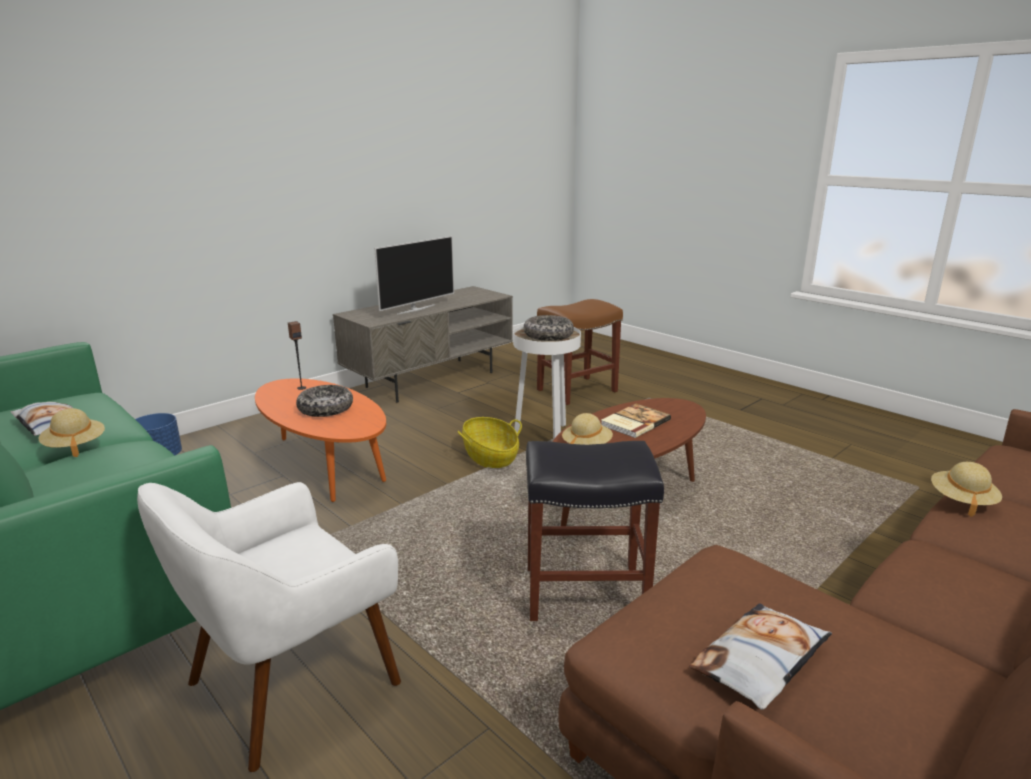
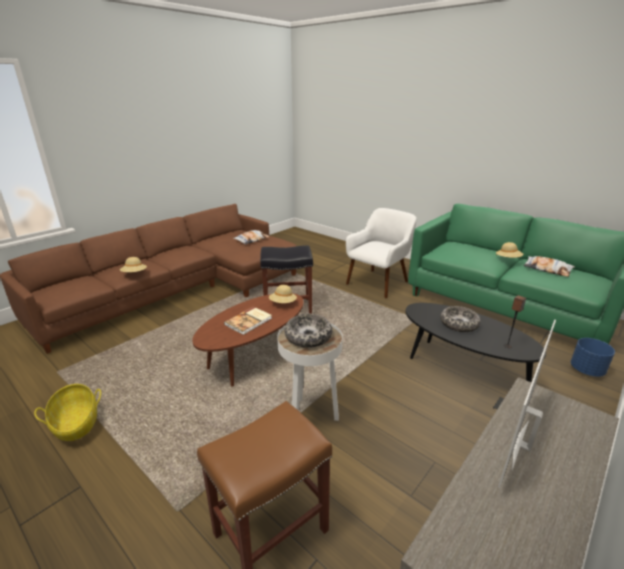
camera: 175 degrees right, 5 degrees up
orange coffee table [255,378,386,502] -> black coffee table [405,303,546,382]
basket [458,417,522,468] -> basket moved to [34,384,101,441]

